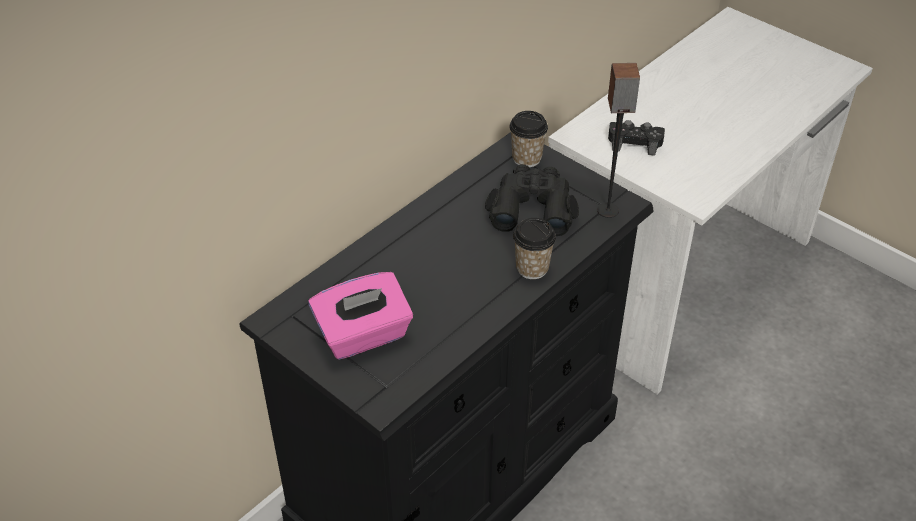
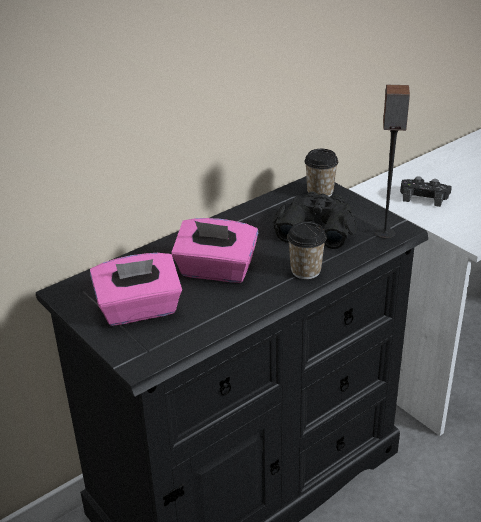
camera: 10 degrees right, 10 degrees down
none -> pink tissue box [171,218,258,283]

